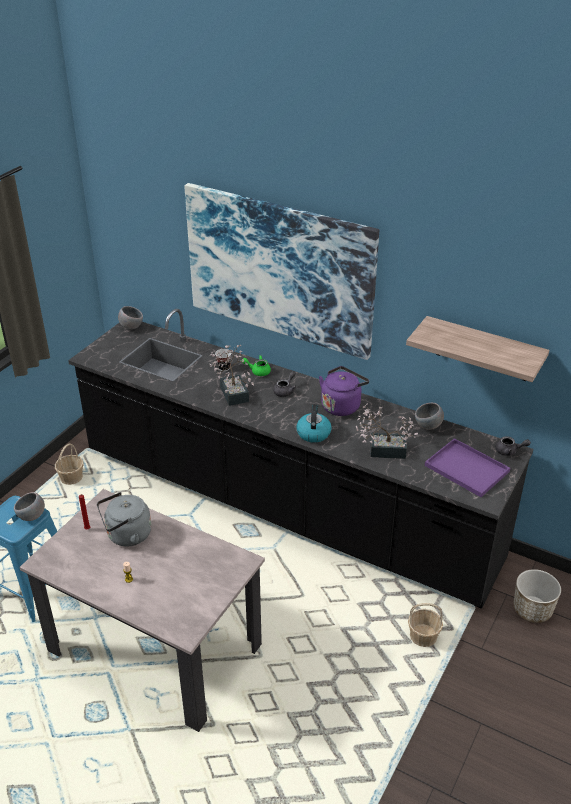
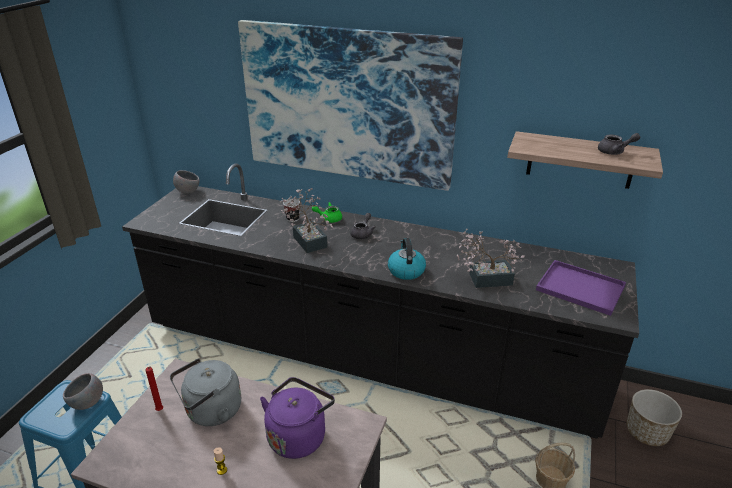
camera: 10 degrees left, 5 degrees down
basket [55,443,84,485] -> none
purple kettle [319,366,369,416] -> purple kettle moved to [260,377,335,459]
grey bowl [415,403,444,430] -> none
grey teapot [496,436,531,456] -> grey teapot moved to [598,133,640,155]

